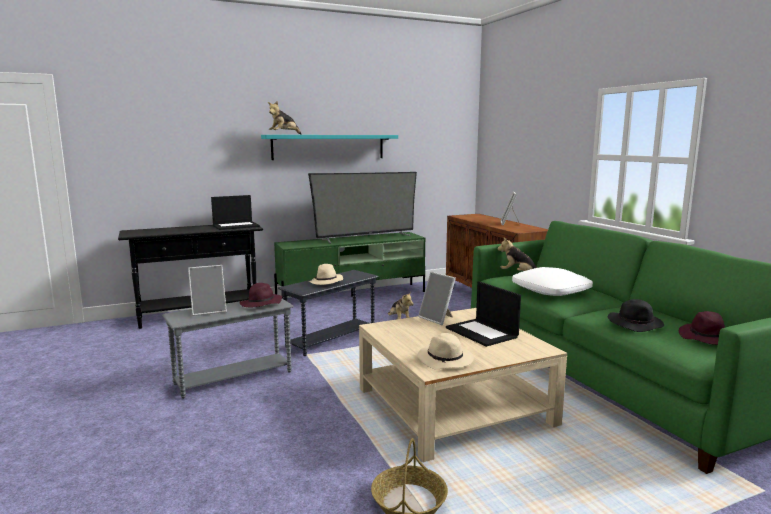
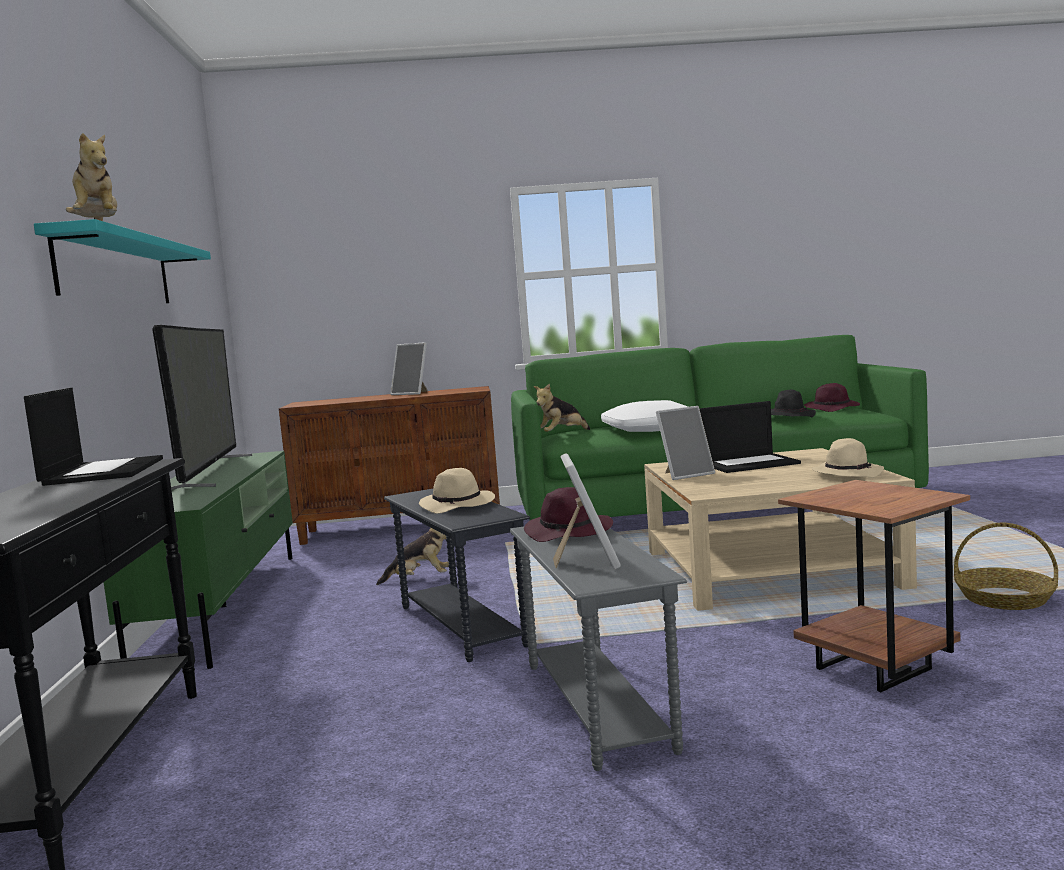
camera: 70 degrees left, 5 degrees down
none -> brown side table [778,480,970,692]

